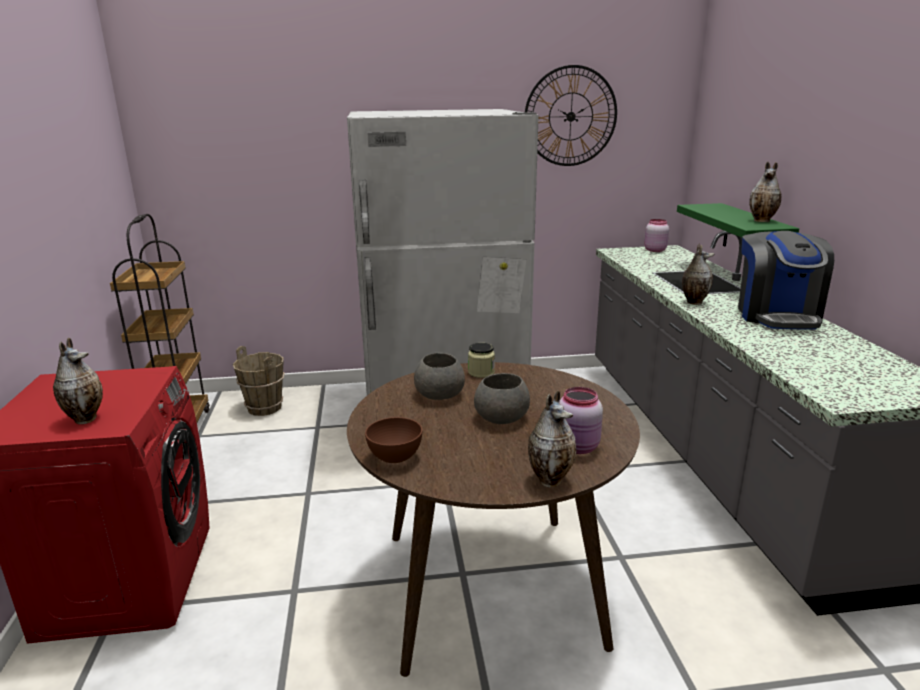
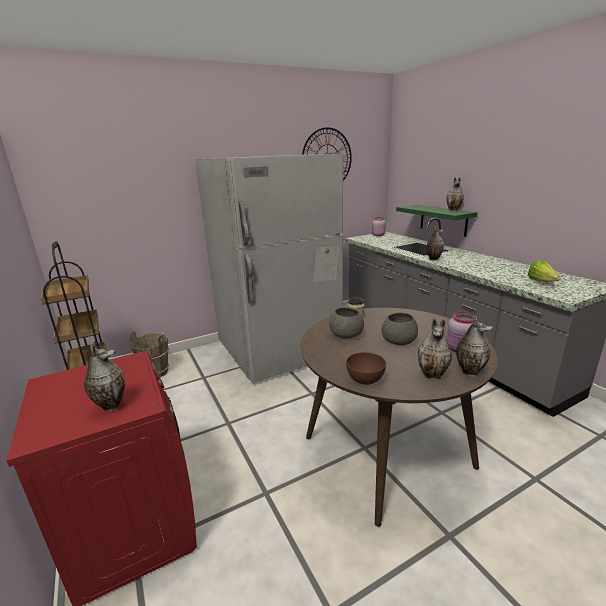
camera: 20 degrees left, 0 degrees up
coffee machine [738,231,834,330] -> none
none -> vase [418,318,452,380]
none -> lettuce [528,260,561,282]

